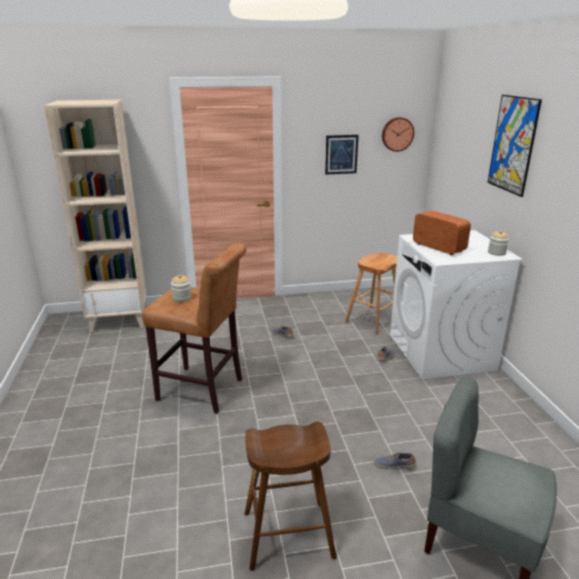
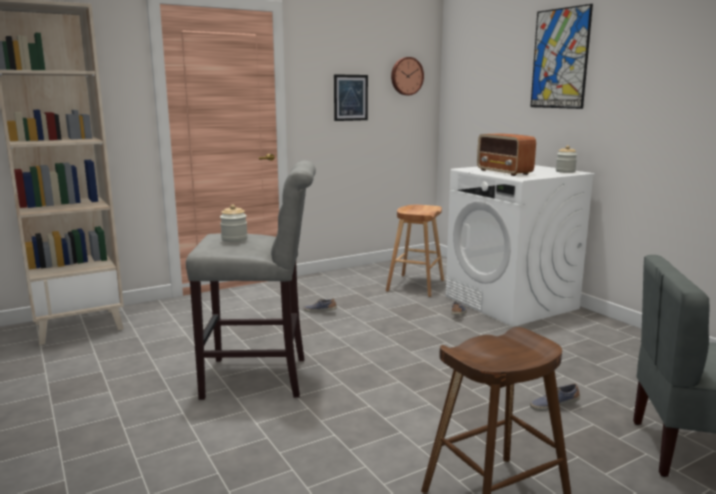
camera: 20 degrees left, 10 degrees down
brown stool [142,242,246,414] -> grey stool [186,160,316,400]
radio [413,211,471,255] -> radio turned 150 degrees counterclockwise [477,133,536,176]

